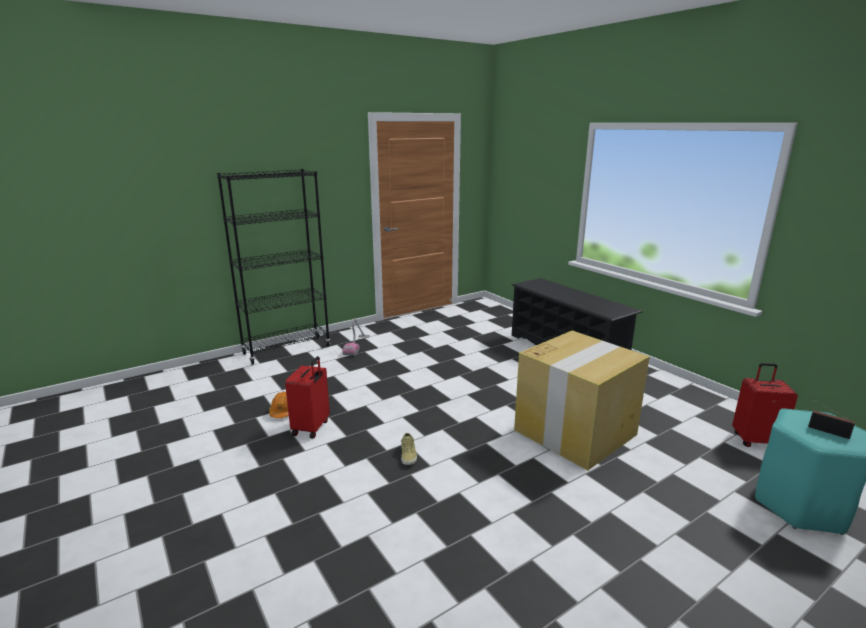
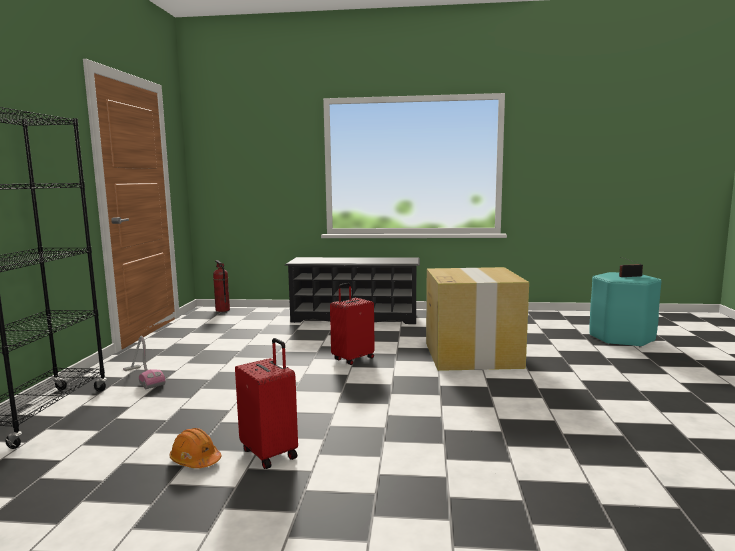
camera: 50 degrees left, 10 degrees down
beige shoe [401,433,417,465] -> none
red suitcase [732,363,798,447] -> red suitcase moved to [330,283,375,365]
none -> fire extinguisher [213,260,230,312]

